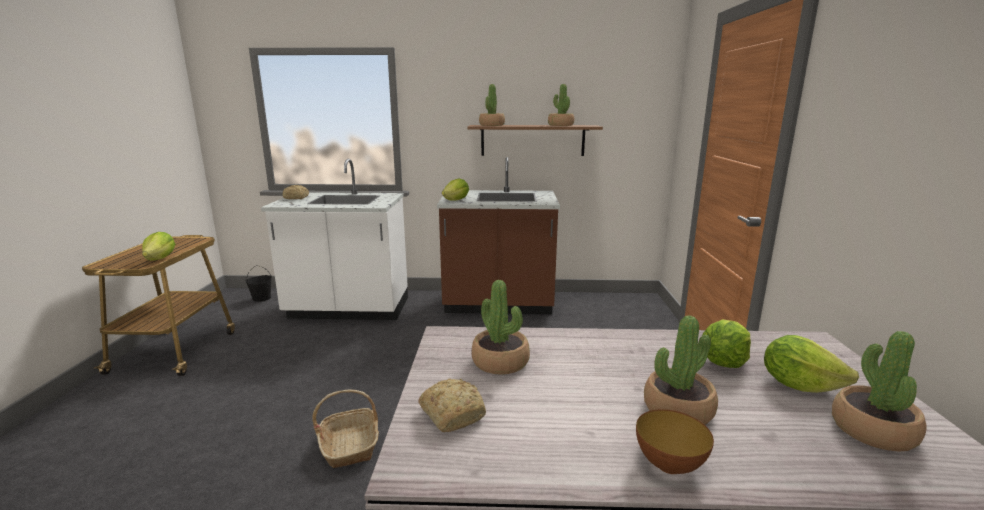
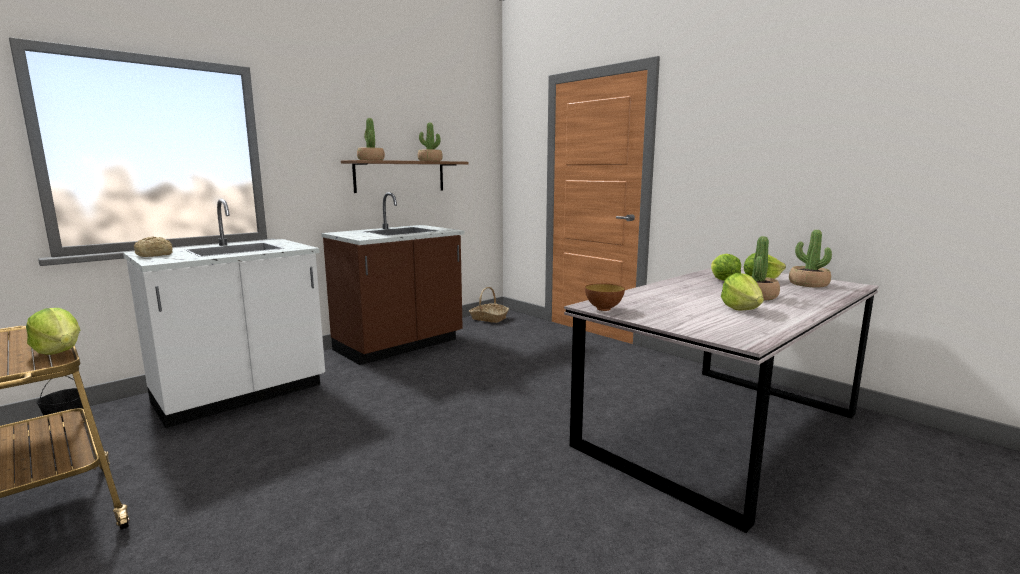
camera: 45 degrees left, 5 degrees down
basket [313,390,379,468] -> basket moved to [469,287,509,323]
bread [418,378,486,432] -> none
lettuce [442,178,469,201] -> lettuce moved to [721,273,764,311]
potted plant [471,280,530,375] -> none
bowl [636,409,714,474] -> bowl moved to [585,283,625,311]

